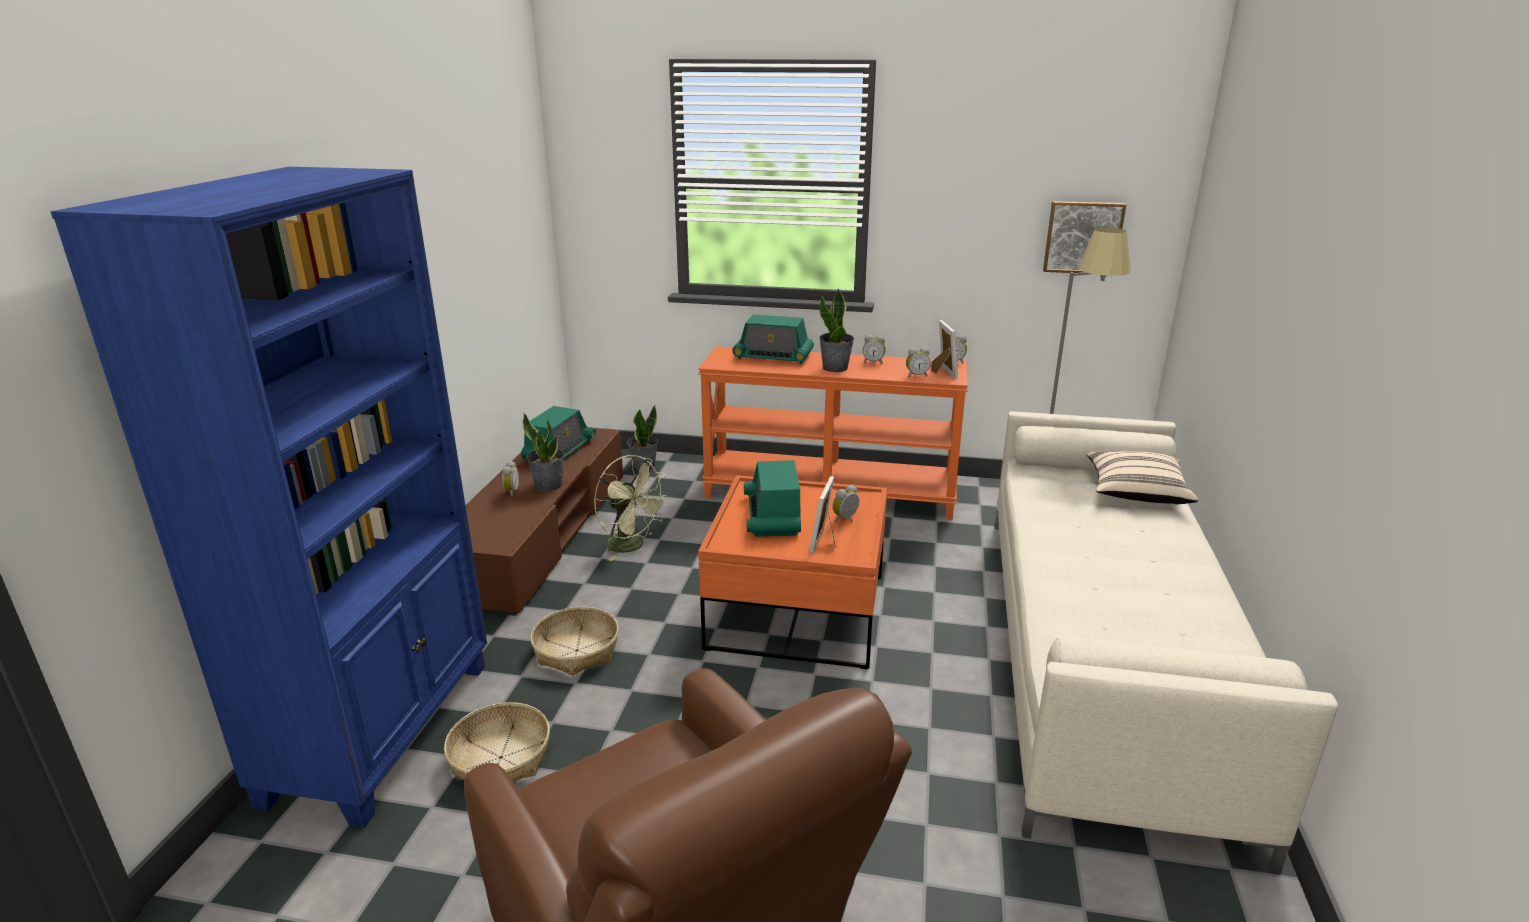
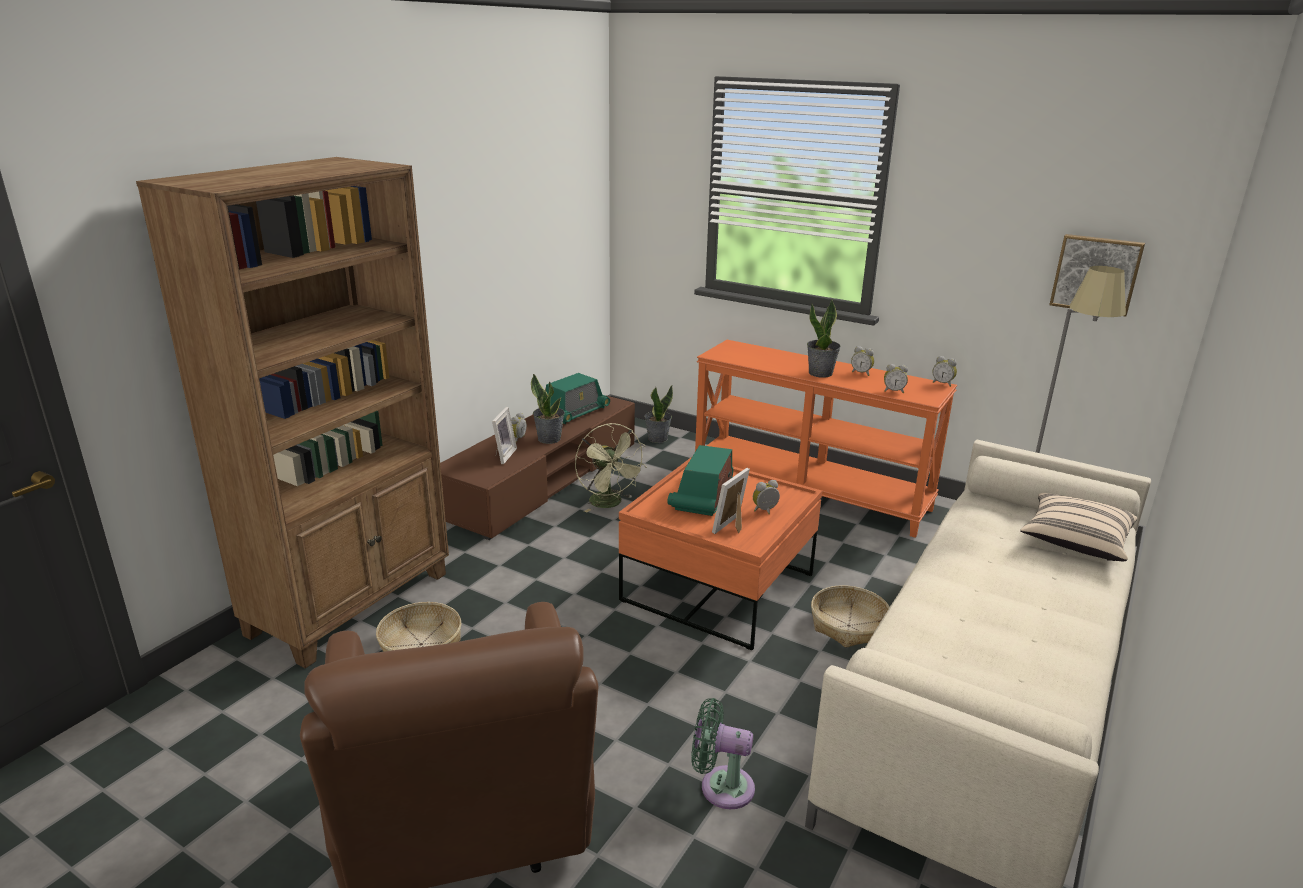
camera: 20 degrees right, 0 degrees up
blue bookcase [51,167,487,828] -> brown bookcase [136,157,449,668]
basket [531,607,619,676] -> basket moved to [811,585,890,648]
radio [732,314,814,364] -> none
picture frame [931,320,958,379] -> picture frame moved to [492,407,517,464]
none -> green fan [692,698,755,809]

